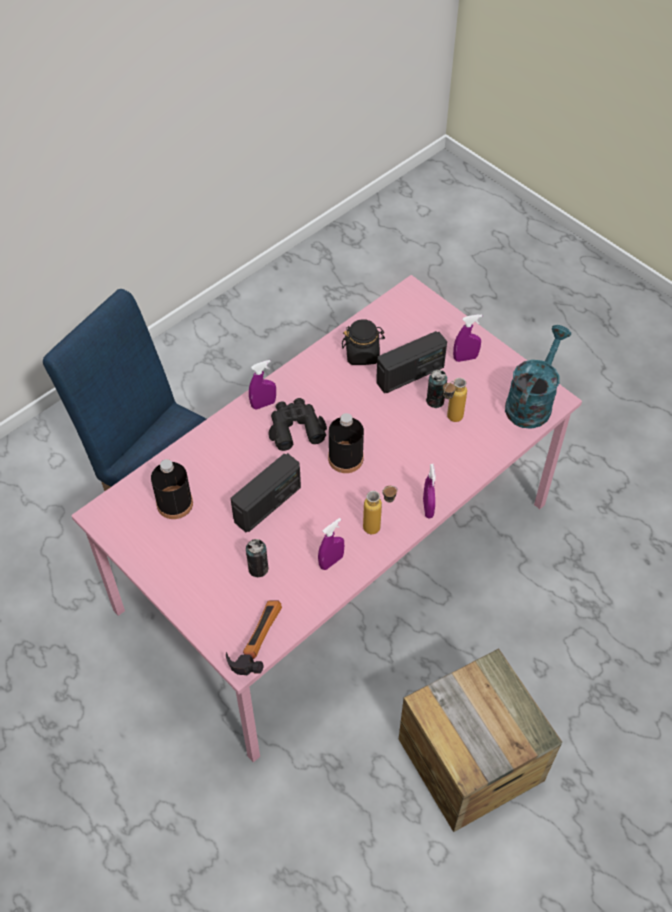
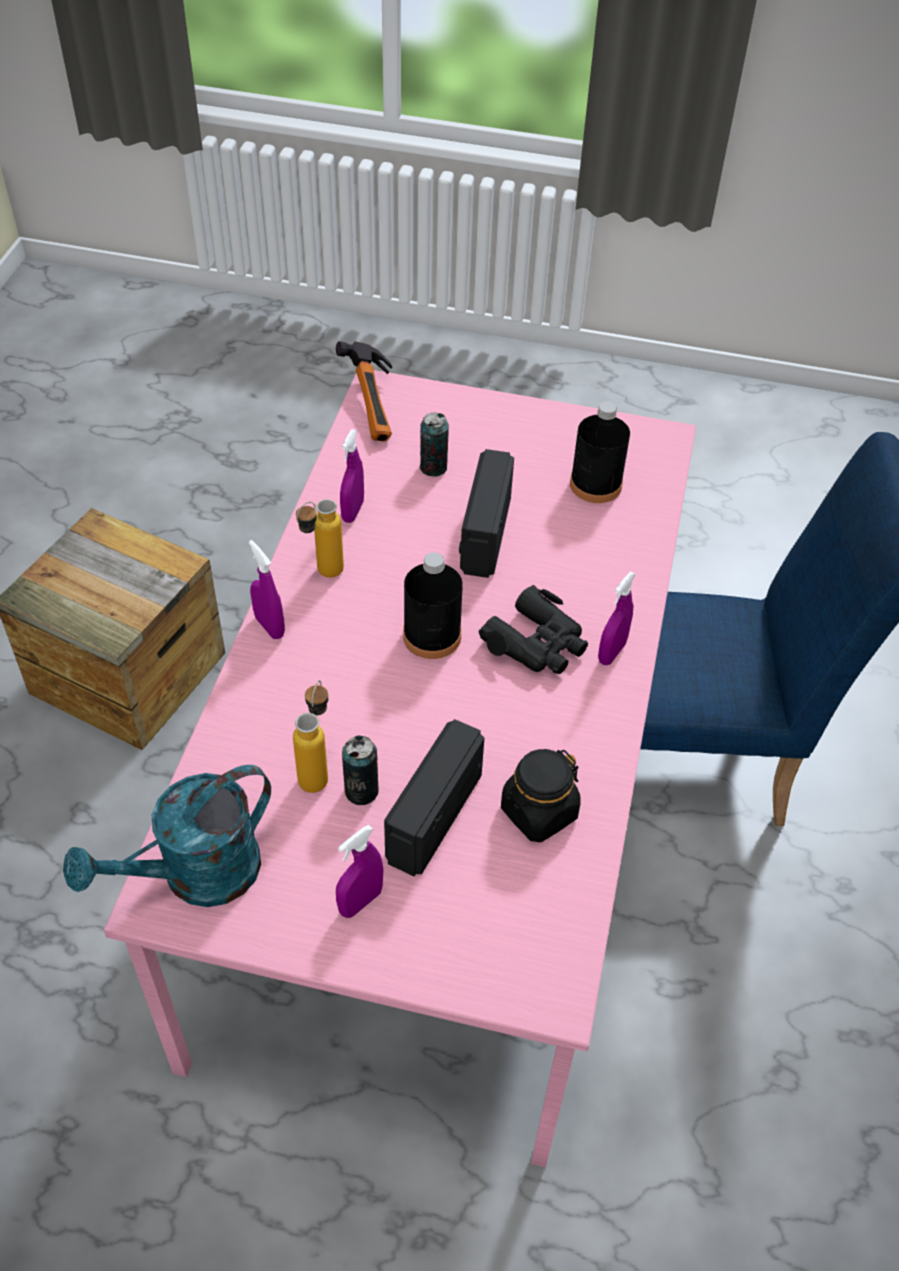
camera: 145 degrees right, 5 degrees down
turquoise watering can [505,325,571,429] -> turquoise watering can turned 60 degrees clockwise [63,765,271,907]

